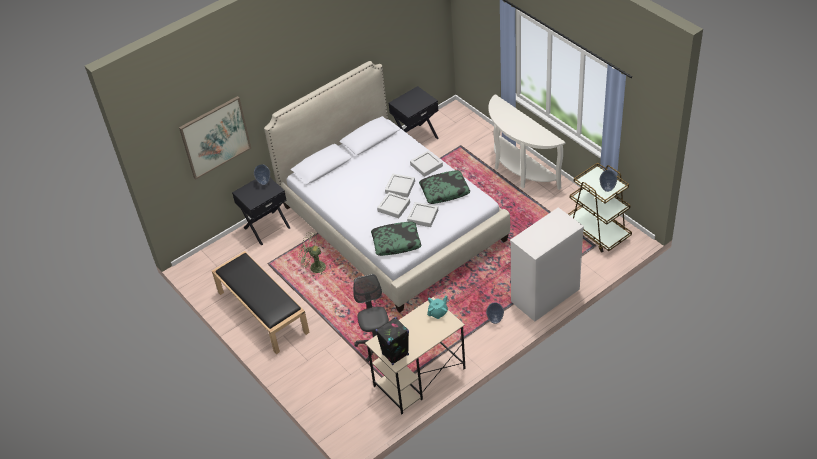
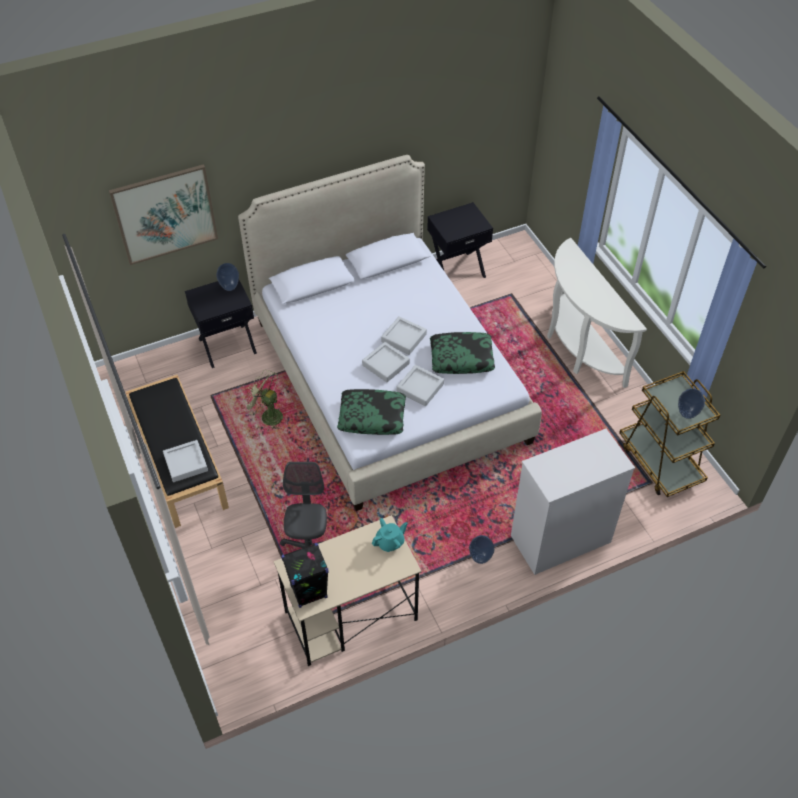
camera: 10 degrees right, 5 degrees up
grey tray [410,151,443,177] -> grey tray moved to [163,440,208,482]

